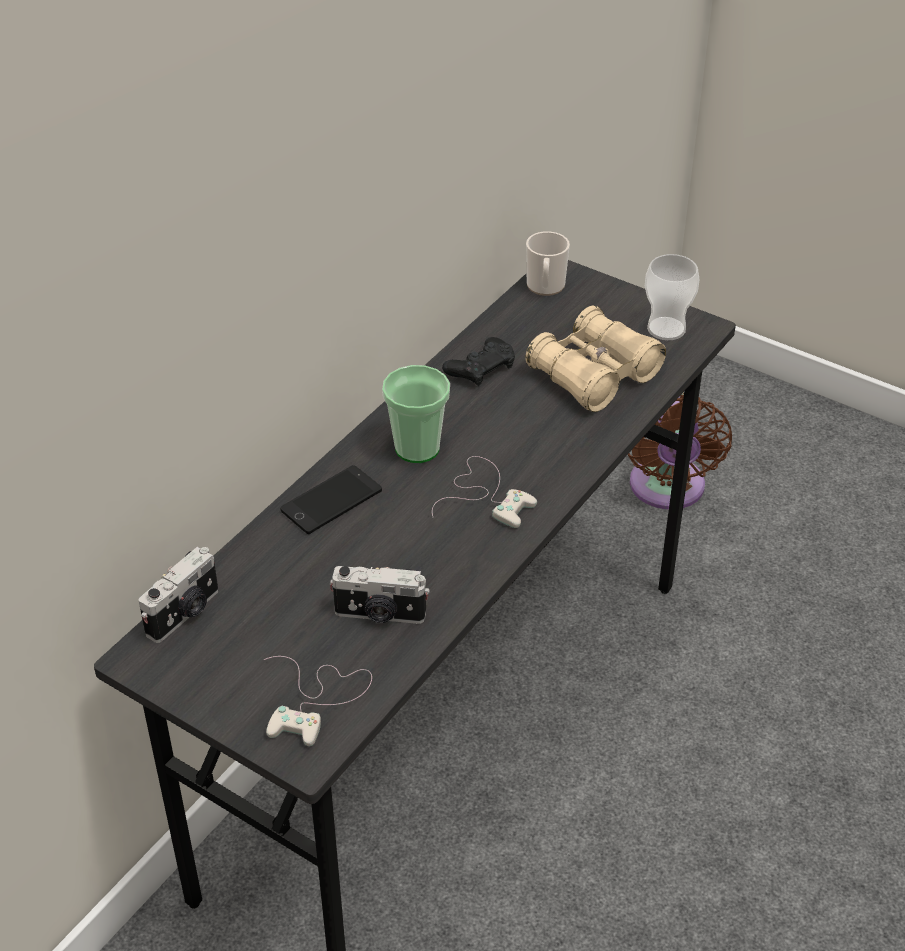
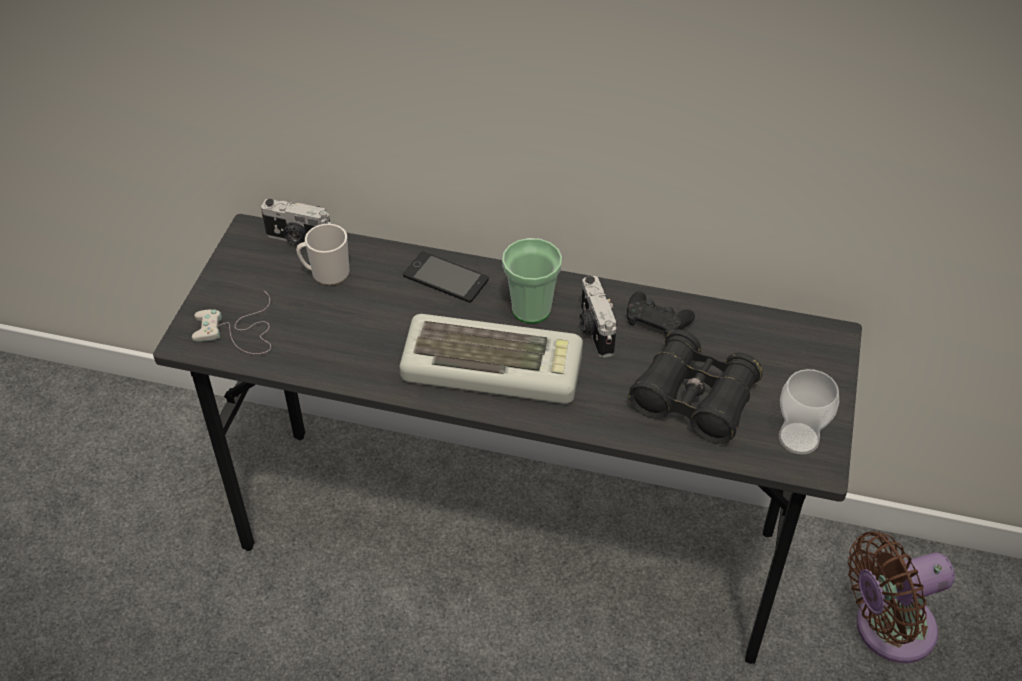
camera: 70 degrees right, 5 degrees up
camera [330,566,430,624] -> camera moved to [580,276,617,358]
white game controller [432,456,537,528] -> keyboard [400,314,583,404]
beige binoculars [525,306,666,412] -> black binoculars [628,330,763,444]
mug [526,231,570,296] -> mug moved to [296,224,350,286]

